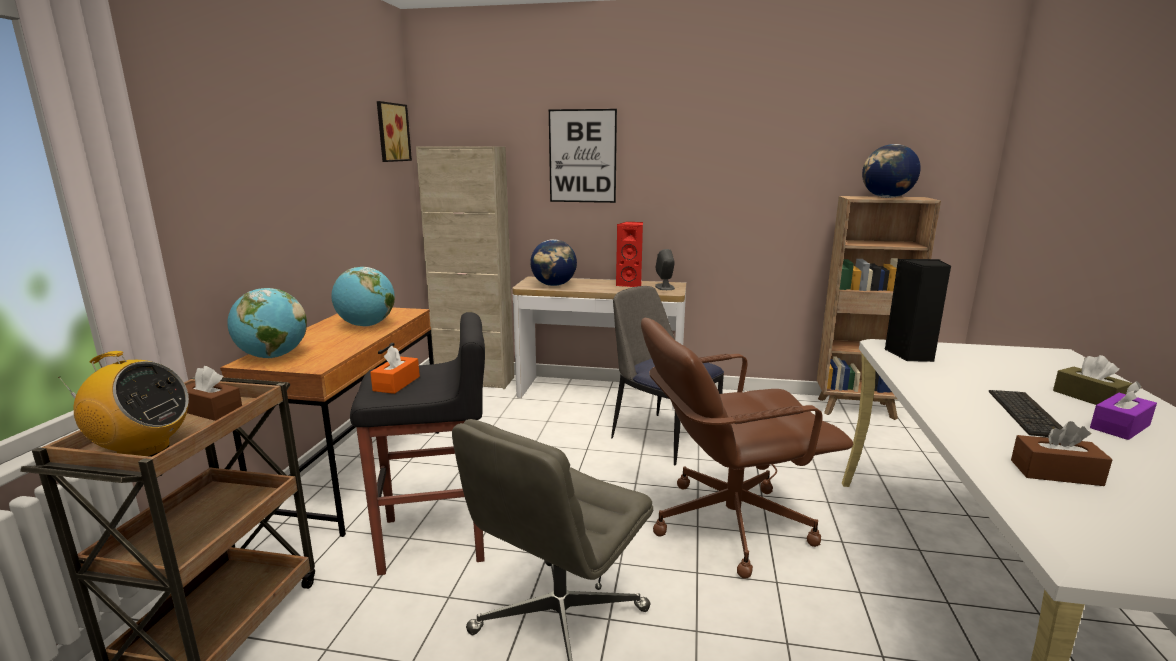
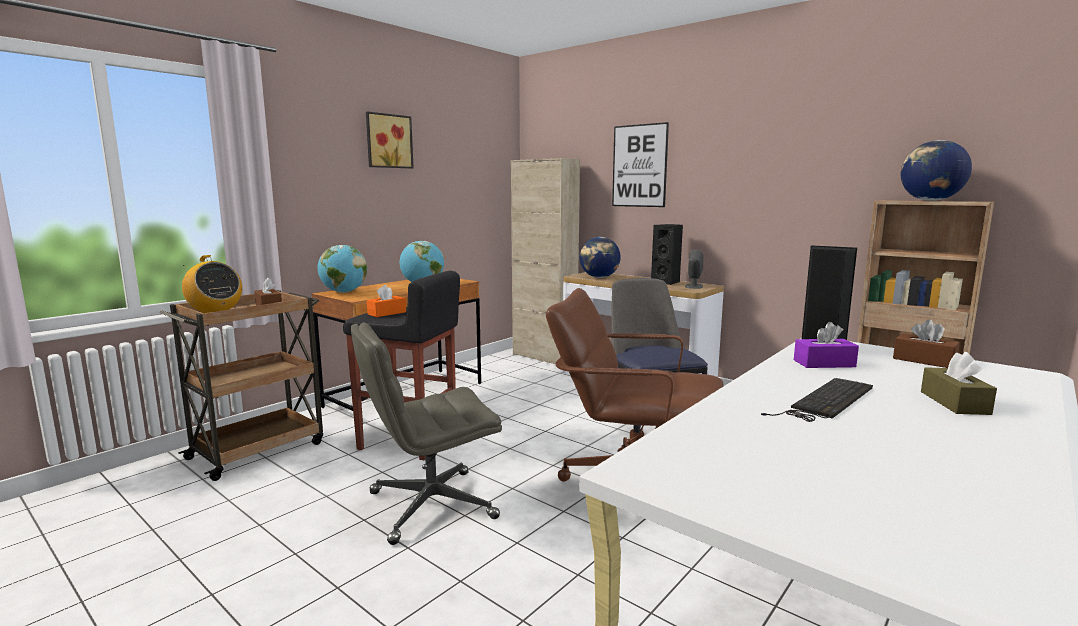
camera: 30 degrees right, 5 degrees down
picture [377,101,412,162] -> picture moved to [366,112,414,168]
red speaker [616,222,643,287] -> black speaker [651,224,683,285]
brown tissue box [1011,421,1113,486] -> brown tissue box moved to [893,319,960,368]
purple tissue box [1090,381,1157,440] -> purple tissue box moved to [794,322,859,368]

